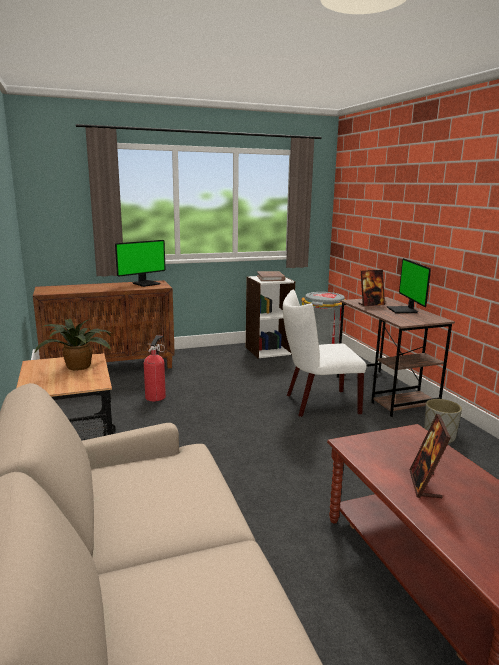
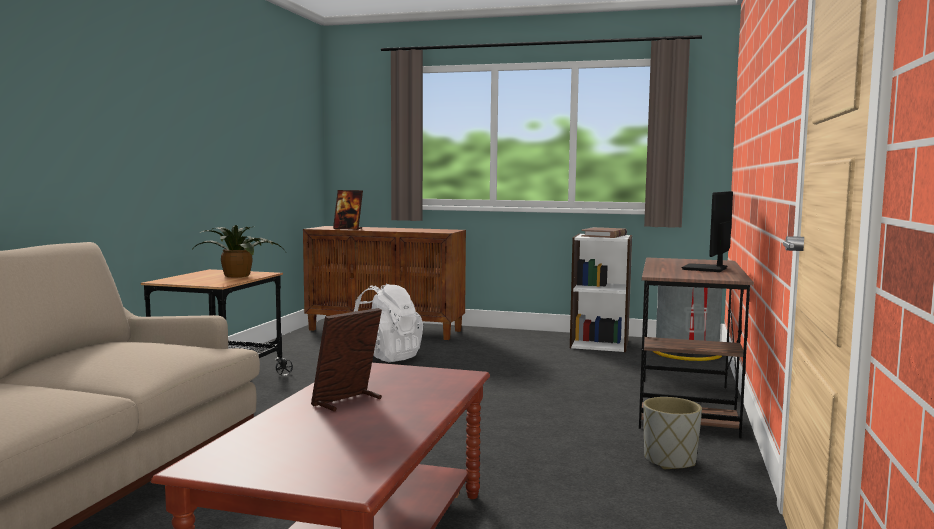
camera: 35 degrees right, 10 degrees down
monitor [115,240,166,287] -> none
fire extinguisher [144,335,166,401] -> white backpack [354,284,423,362]
white chair [283,290,367,417] -> none
picture frame [358,270,385,306] -> picture frame moved to [333,190,363,230]

